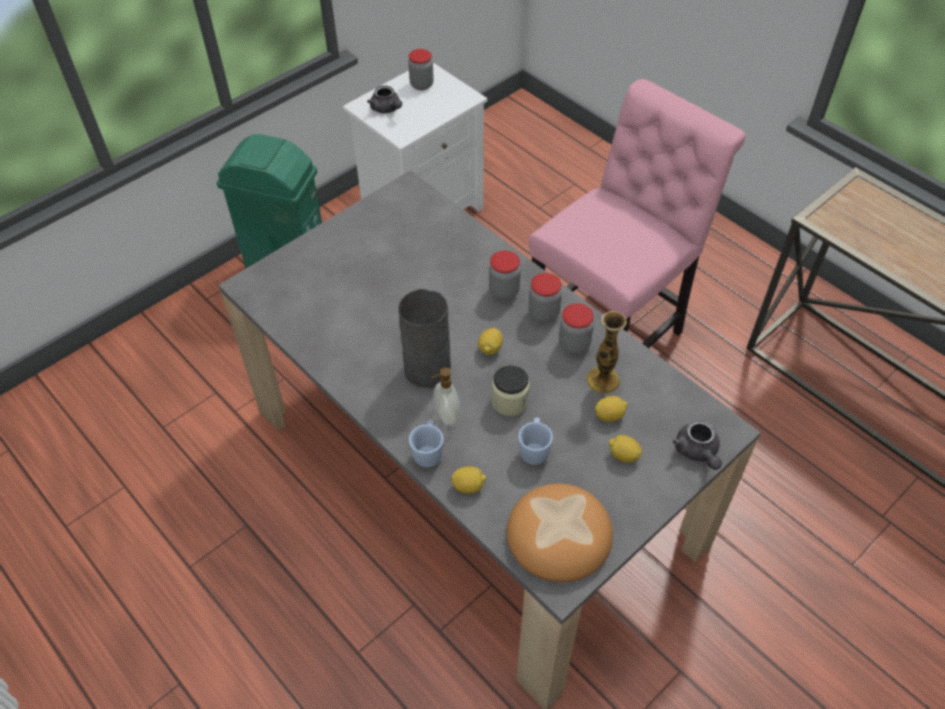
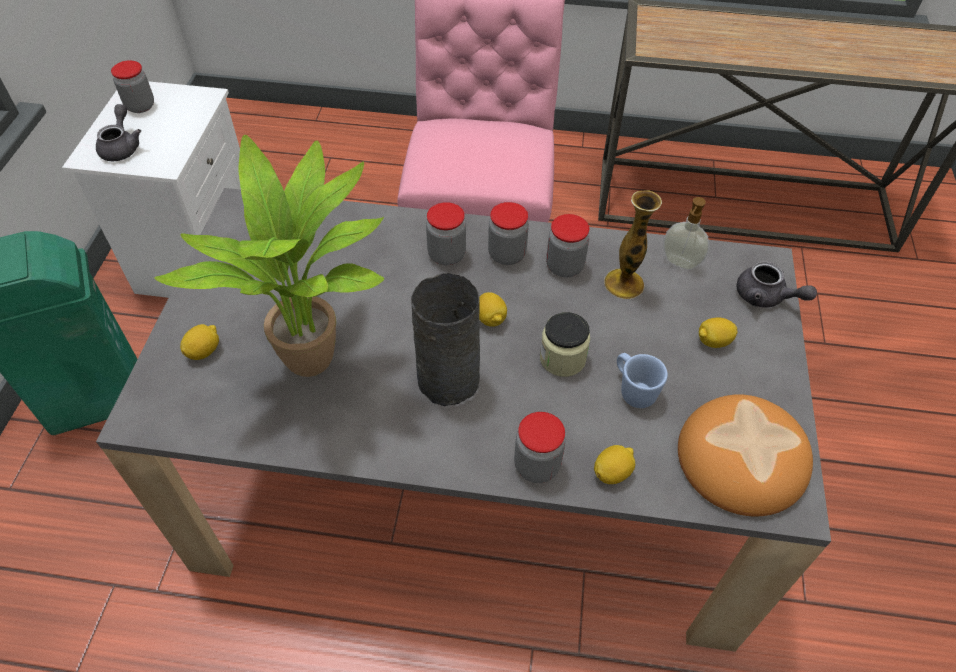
camera: 40 degrees left, 0 degrees up
grey teapot [367,85,402,113] -> grey teapot turned 105 degrees counterclockwise [96,104,141,162]
blue mug [409,420,444,467] -> jar [514,412,565,483]
soap dispenser [431,367,460,425] -> soap dispenser moved to [663,197,710,270]
lemon [595,396,628,422] -> lemon moved to [180,324,219,360]
none -> potted plant [154,135,384,377]

